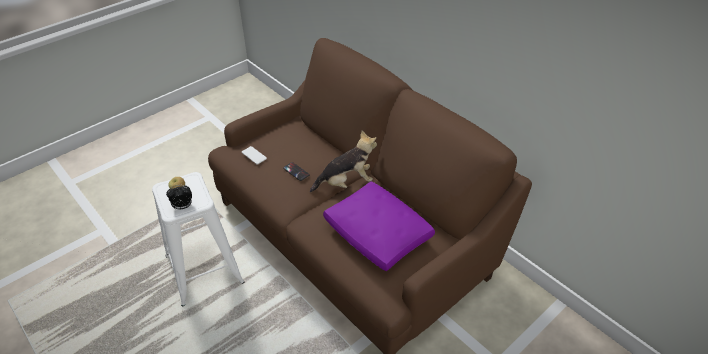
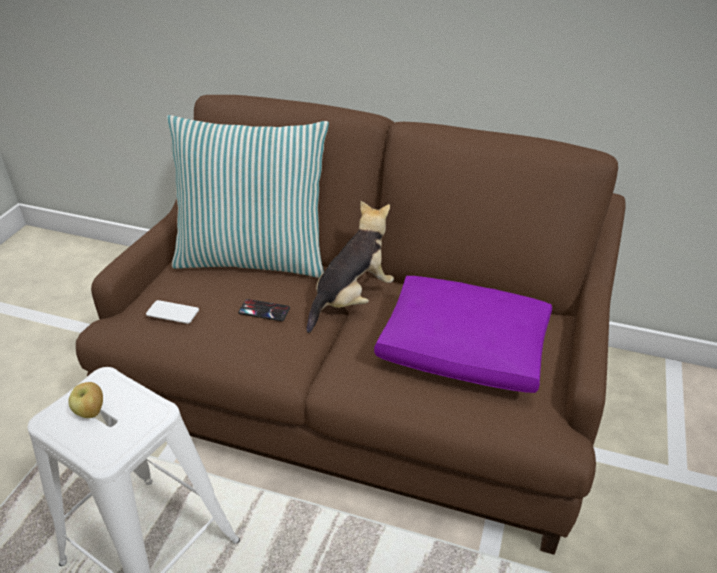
camera: 30 degrees left, 5 degrees down
alarm clock [166,185,192,210] -> none
none -> pillow [167,115,329,278]

